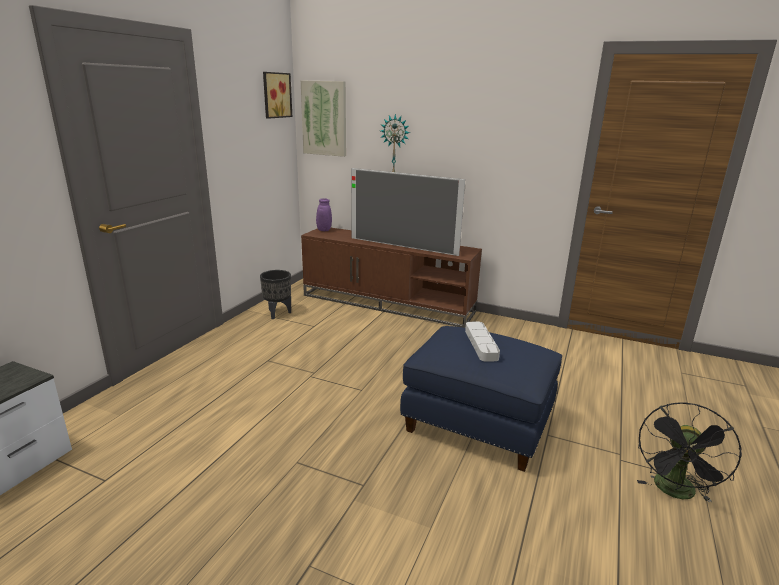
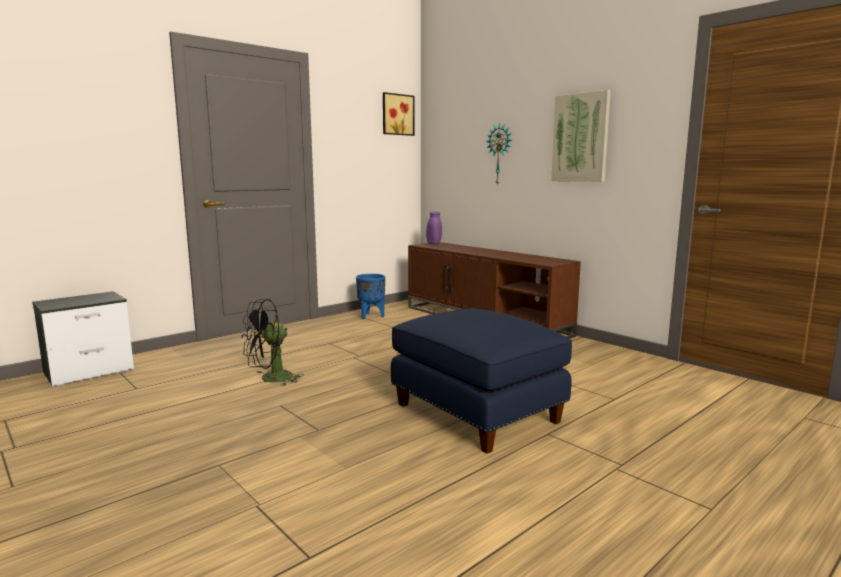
camera: 25 degrees right, 10 degrees down
black planter [260,270,291,319] -> blue planter [356,274,385,319]
picture [301,81,346,157] -> picture moved to [551,90,611,182]
television [351,168,465,256] -> none
grey tray [465,322,500,362] -> none
black fan [637,402,742,503] -> black fan moved to [241,299,304,386]

